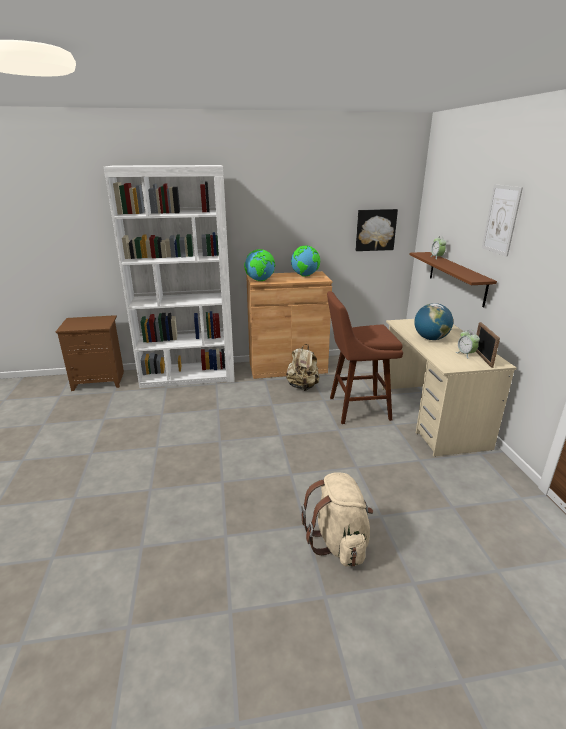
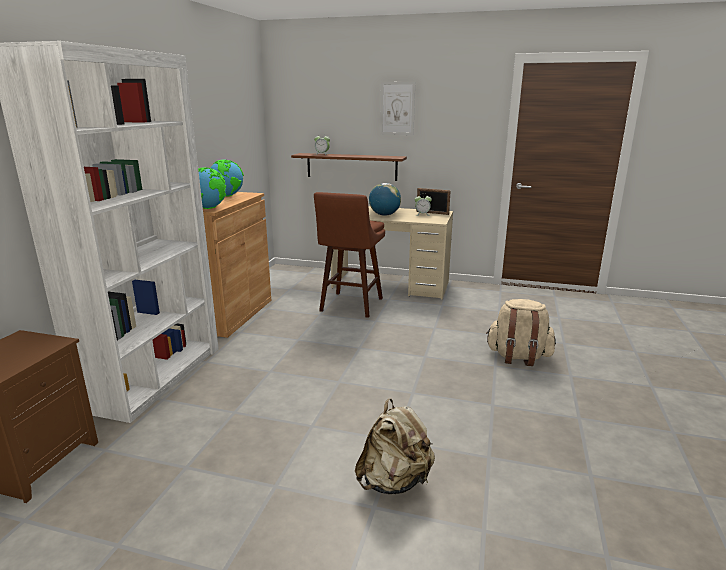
camera: 65 degrees left, 5 degrees down
beige backpack [286,344,320,391] -> beige backpack moved to [355,398,435,494]
picture [356,209,398,251] -> none

